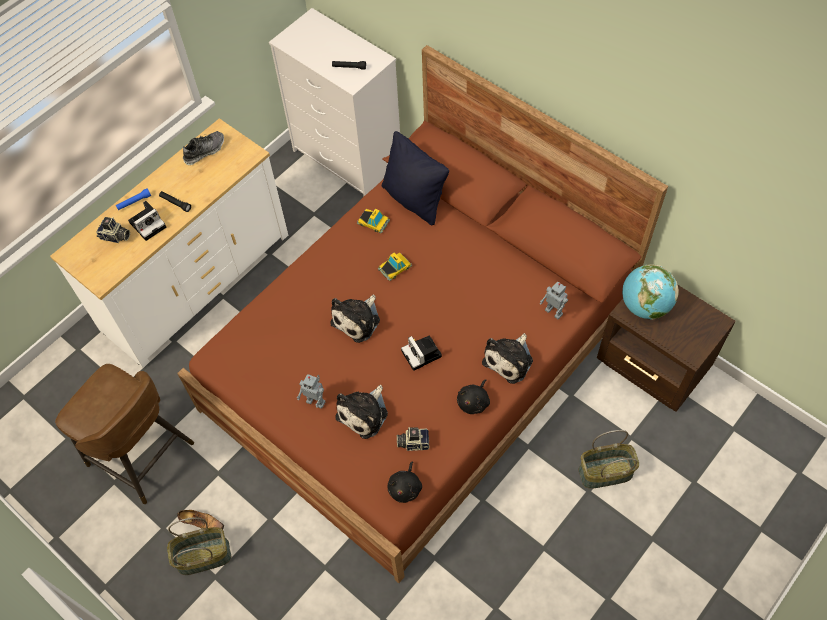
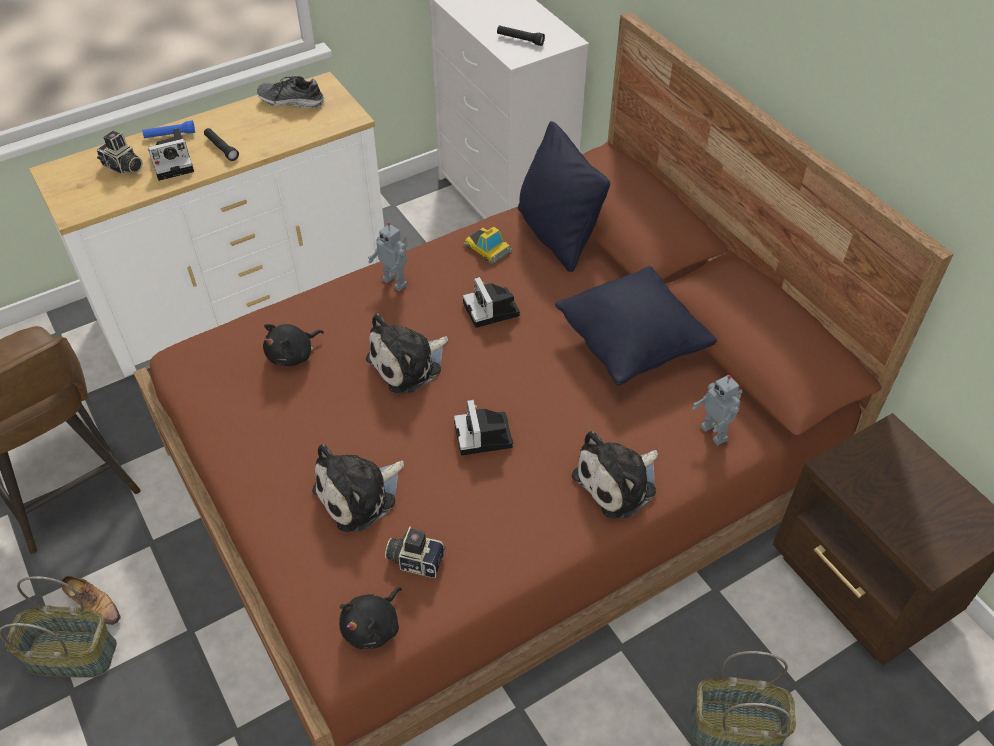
camera: 15 degrees right, 10 degrees down
shoe [183,131,224,165] -> shoe turned 150 degrees counterclockwise [257,76,325,109]
toy robot [297,374,325,409] -> toy robot moved to [368,222,408,291]
toy car [378,252,412,281] -> camera [463,277,520,328]
black plush toy [457,379,490,414] -> black plush toy moved to [263,324,324,366]
globe [622,264,679,320] -> none
none -> black pillow [555,266,717,385]

